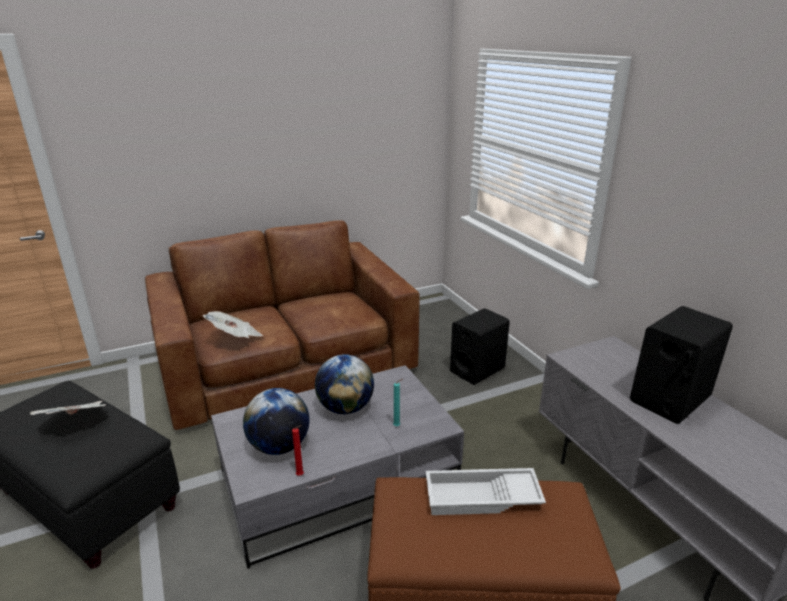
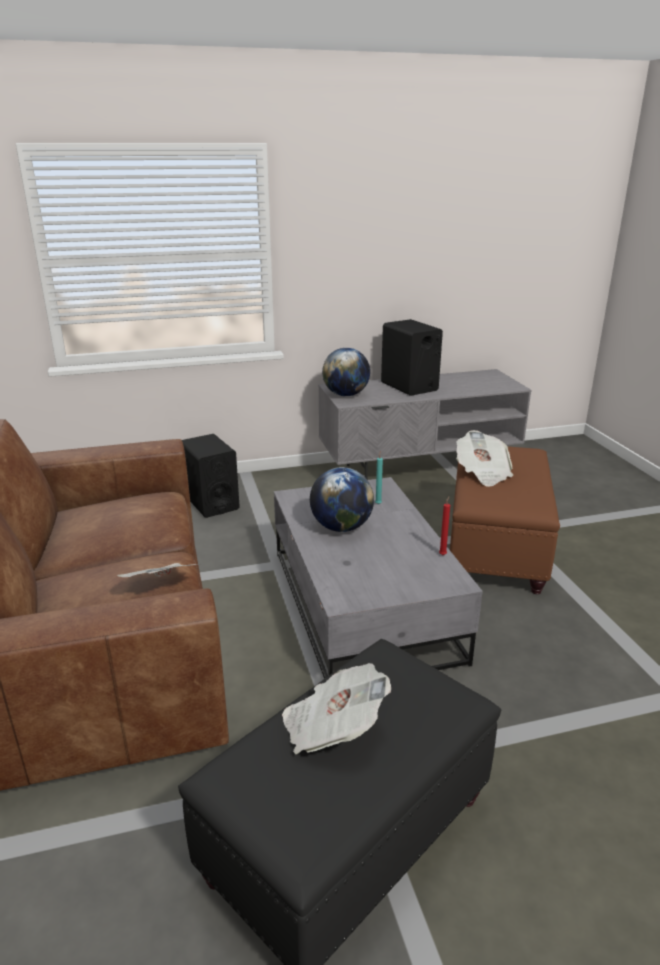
camera: 80 degrees left, 0 degrees up
globe [243,388,310,455] -> globe moved to [322,348,370,396]
white tray [426,468,546,515] -> newspaper [456,430,513,487]

